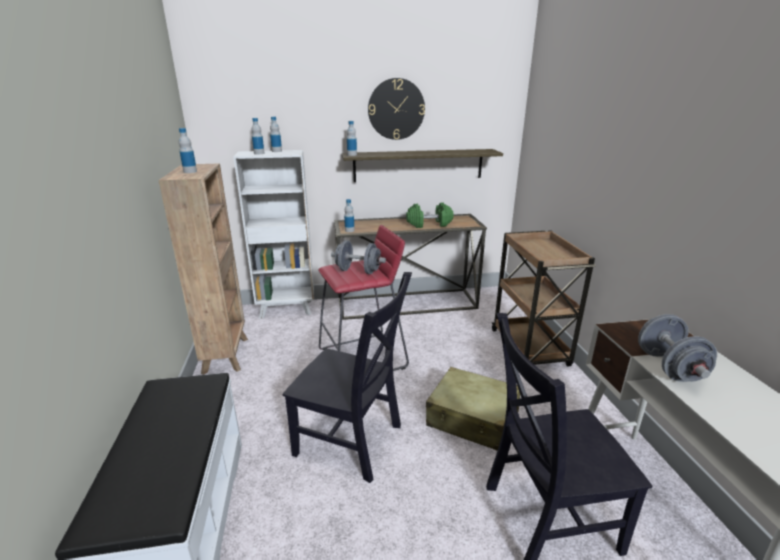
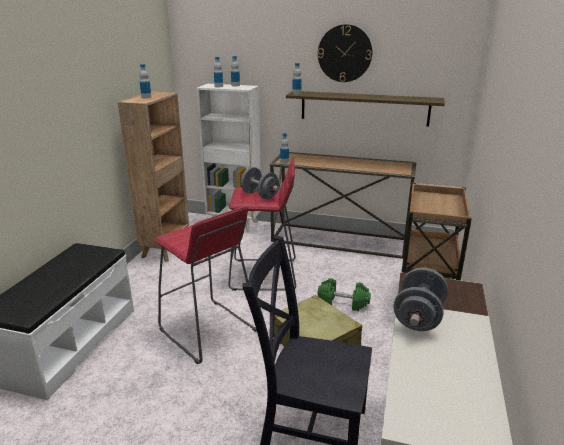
camera: 25 degrees right, 0 degrees up
black chair [282,272,412,483] -> red stool [154,206,257,364]
green dumbbell [406,202,454,228] -> green dumbbell moved to [317,278,371,311]

